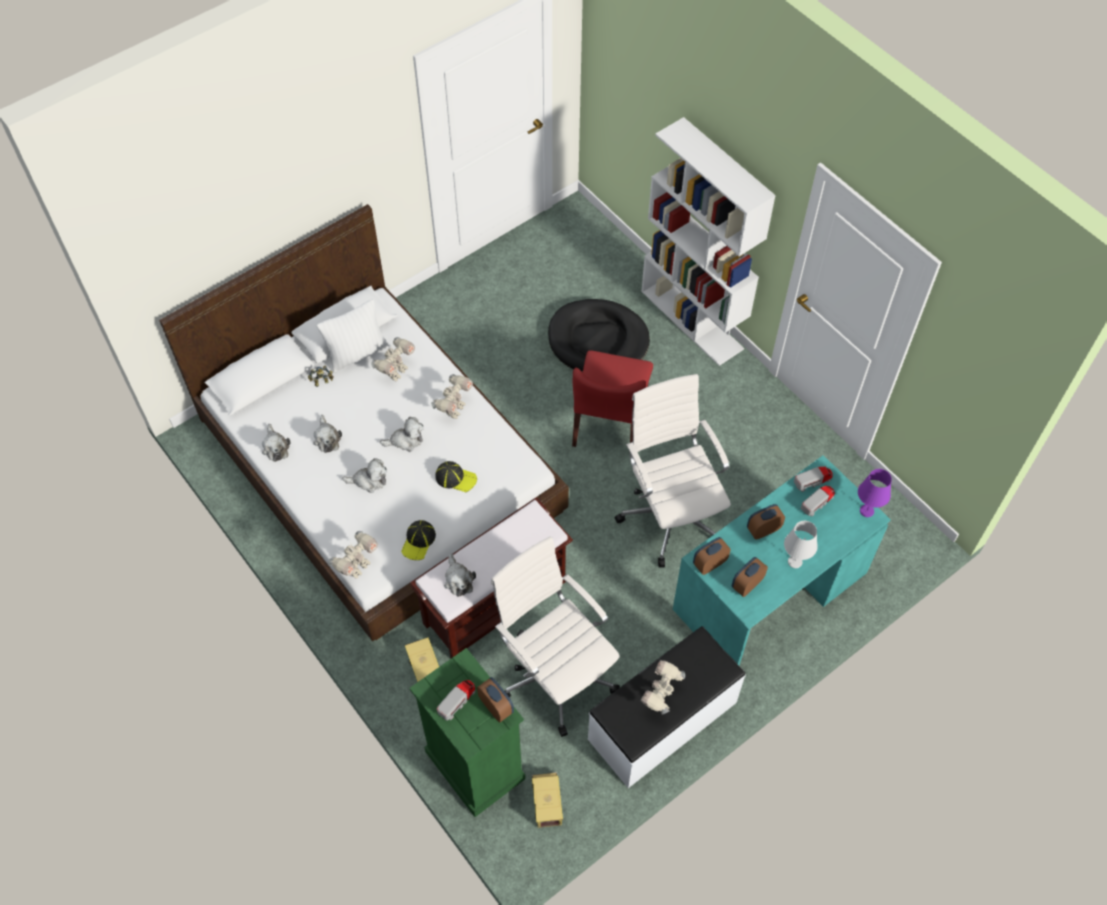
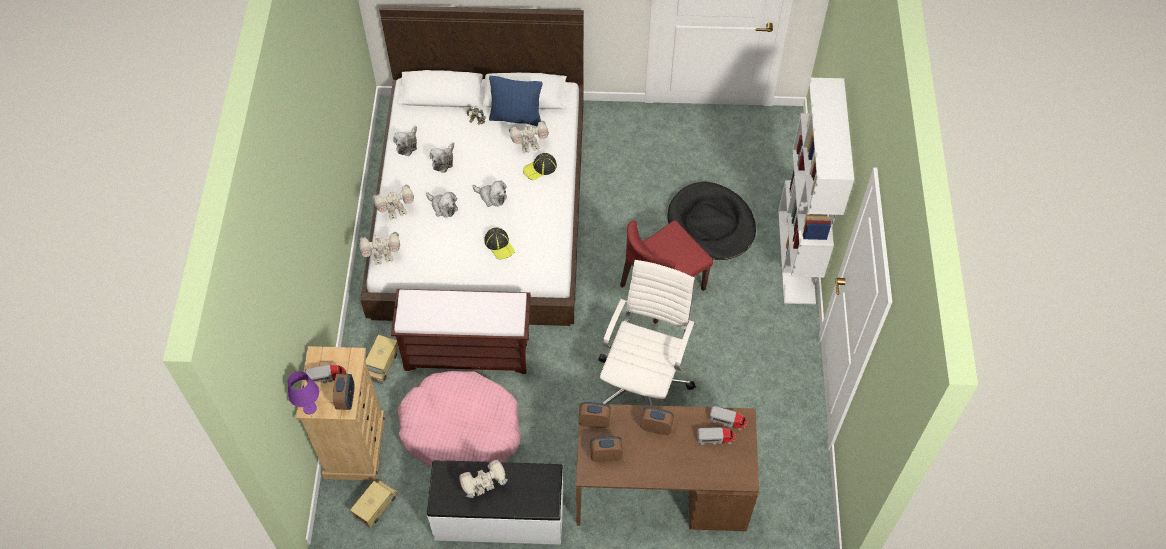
camera: 40 degrees right, 0 degrees up
white pillow [317,299,389,373] -> blue pillow [489,76,542,126]
cap [401,520,436,560] -> cap moved to [523,153,557,181]
green dresser [410,648,525,817] -> beige dresser [296,346,385,481]
toy robot [431,374,473,419] -> toy robot moved to [373,185,414,220]
plush toy [444,553,476,597] -> none
white office chair [491,536,620,737] -> pink dog bed [398,371,520,467]
turquoise desk [673,455,891,666] -> brown desk [576,403,759,531]
white table lamp [784,521,818,568] -> none
purple table lamp [858,469,892,517] -> purple table lamp moved to [288,371,319,414]

